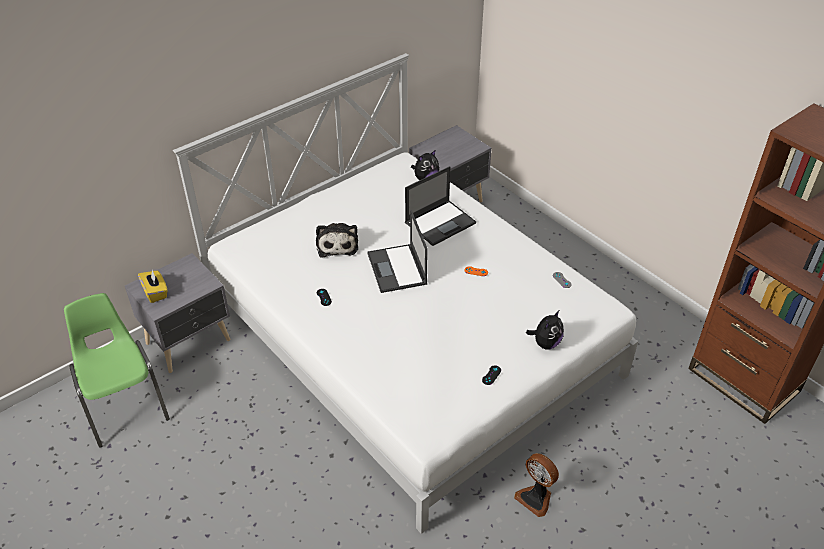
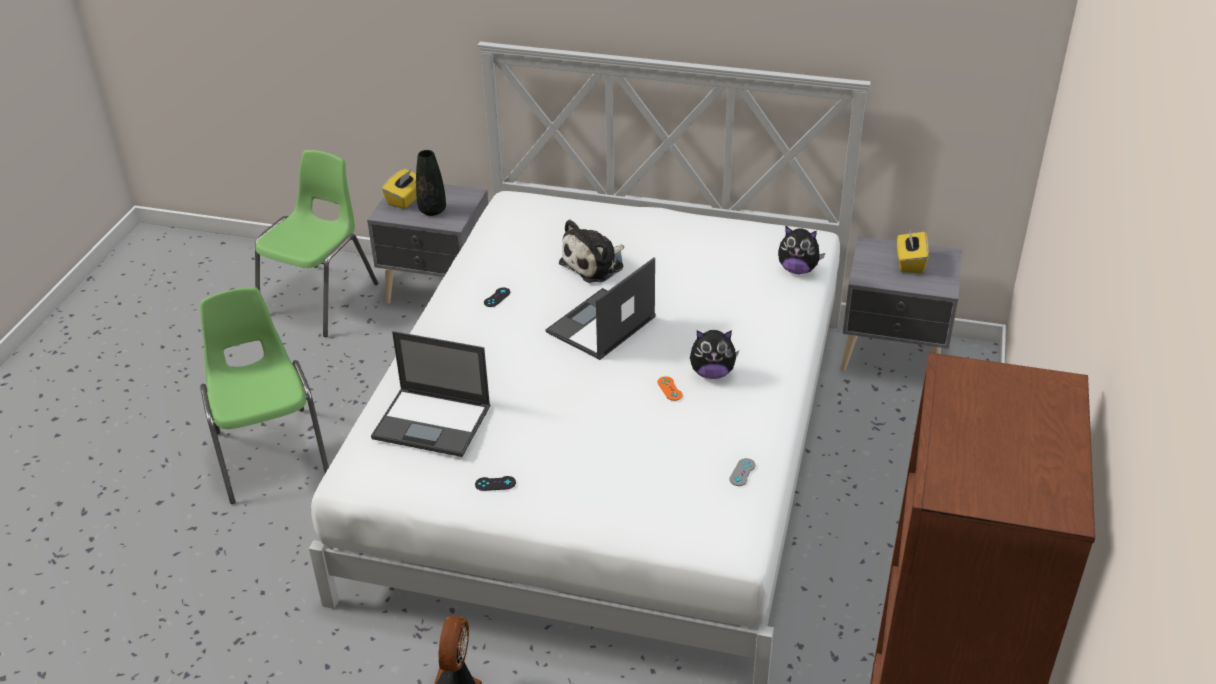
camera: 55 degrees right, 5 degrees down
laptop [405,166,476,246] -> laptop moved to [371,331,491,457]
plush toy [526,310,564,349] -> plush toy moved to [690,330,739,379]
none -> green chair [200,287,329,504]
none -> black vase [416,150,446,216]
none -> yellow tissue box [897,230,929,273]

